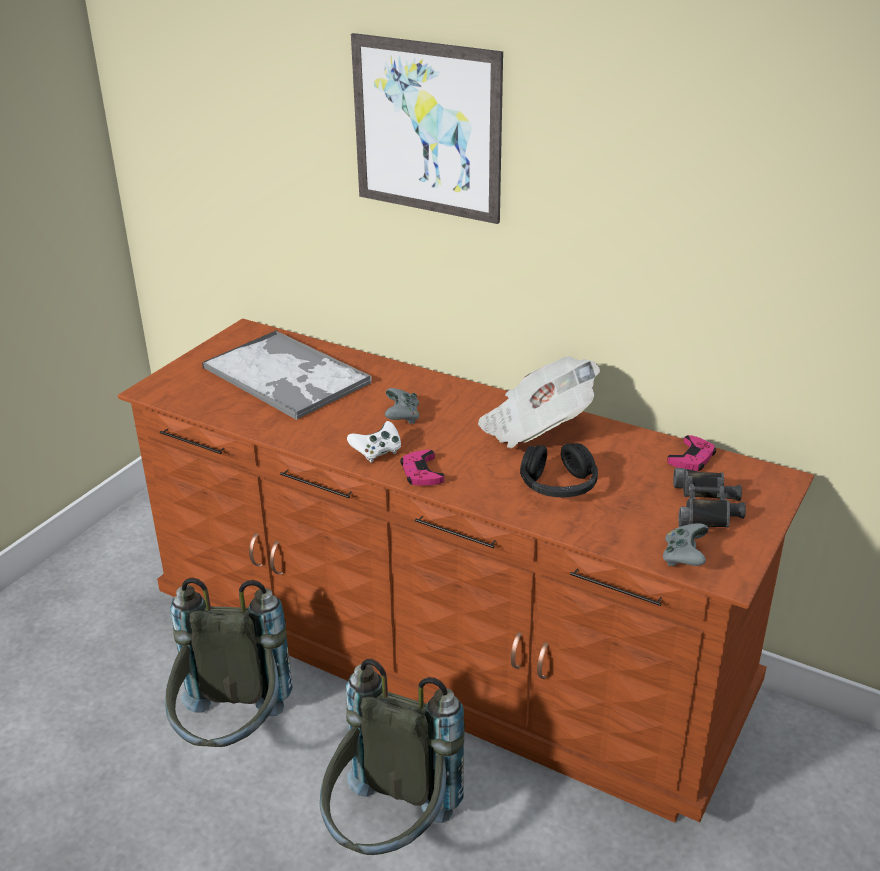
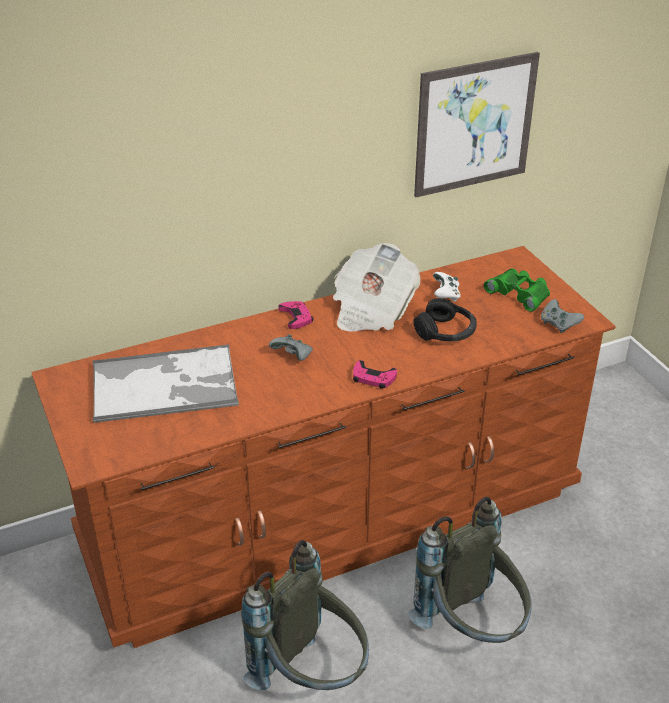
camera: 55 degrees left, 5 degrees up
white game controller [347,421,401,463] -> white game controller moved to [433,272,460,302]
picture [351,33,503,224] -> picture moved to [414,52,540,197]
pink game controller [667,435,716,471] -> pink game controller moved to [279,301,314,329]
black binoculars [673,468,746,528] -> green binoculars [484,268,550,312]

